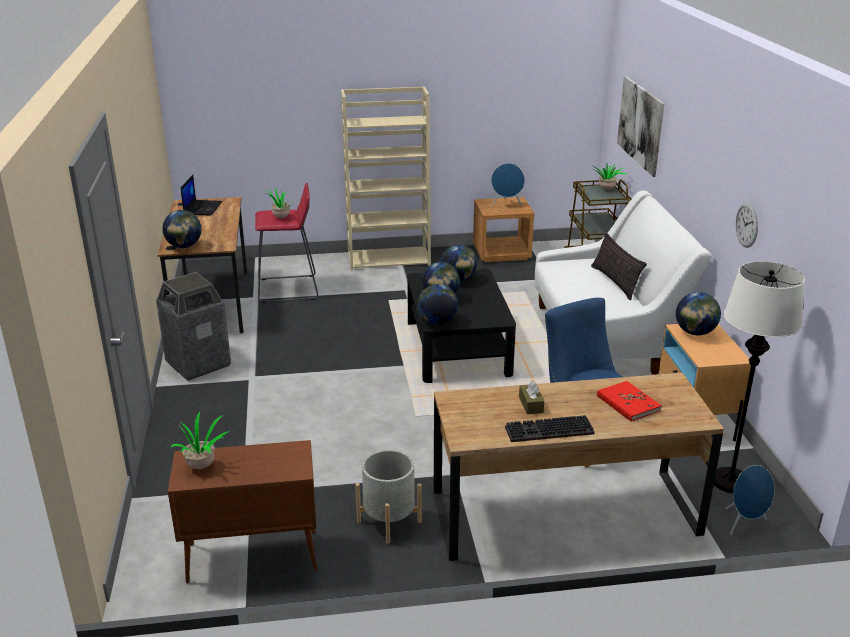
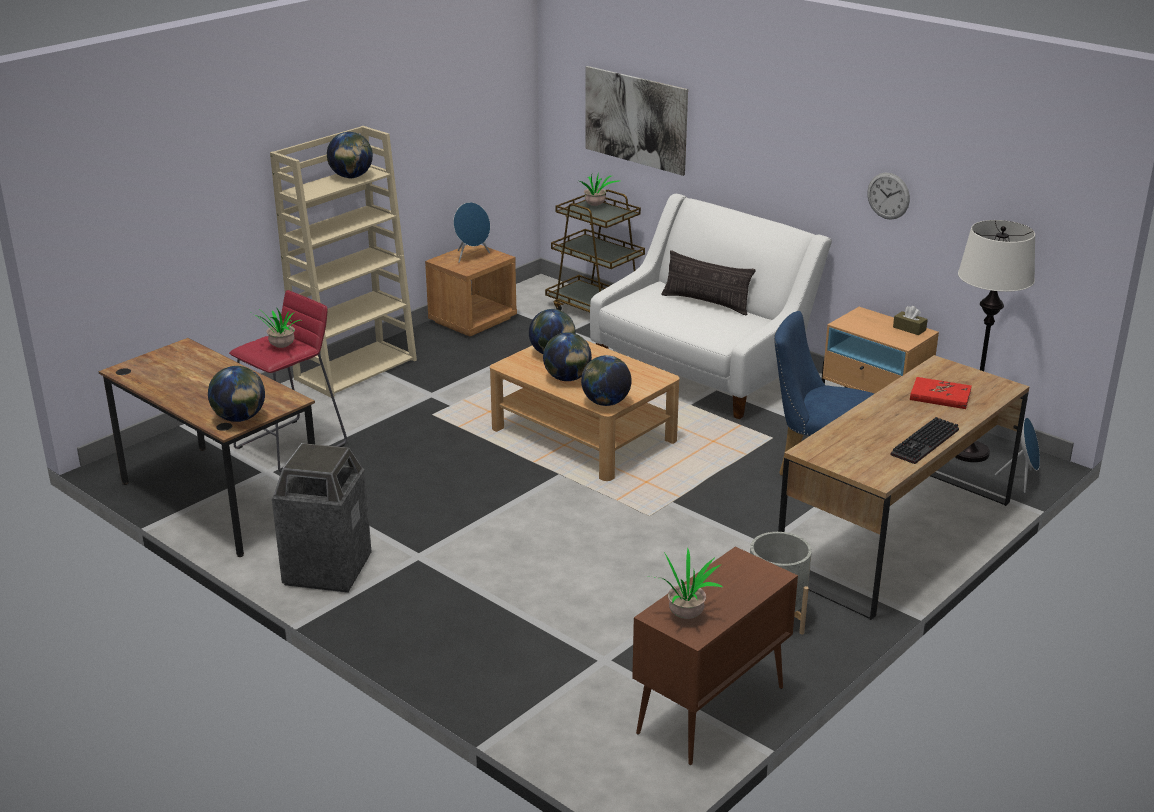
camera: 40 degrees left, 0 degrees up
laptop [181,175,222,216] -> none
black coffee table [407,269,516,383] -> beige coffee table [490,341,680,481]
brown tissue box [519,380,544,414] -> brown tissue box moved to [893,306,928,335]
globe [676,292,721,335] -> globe moved to [327,132,373,178]

